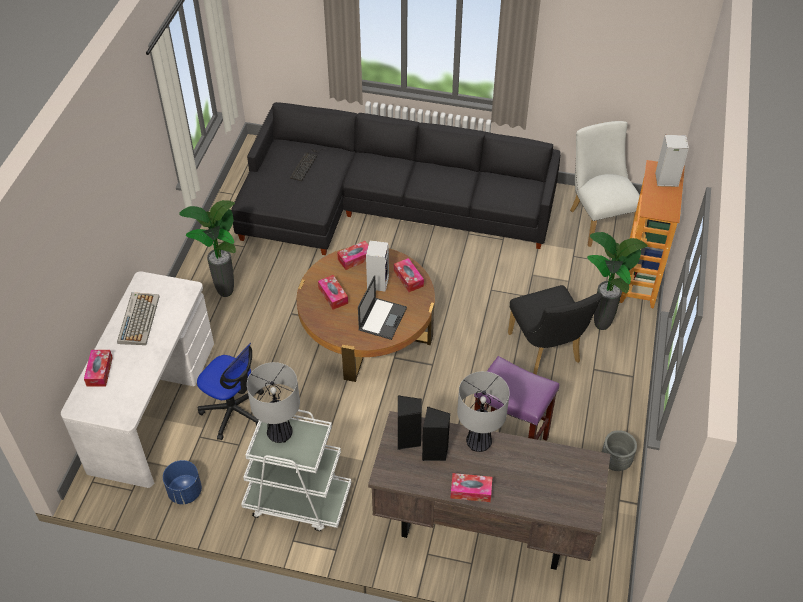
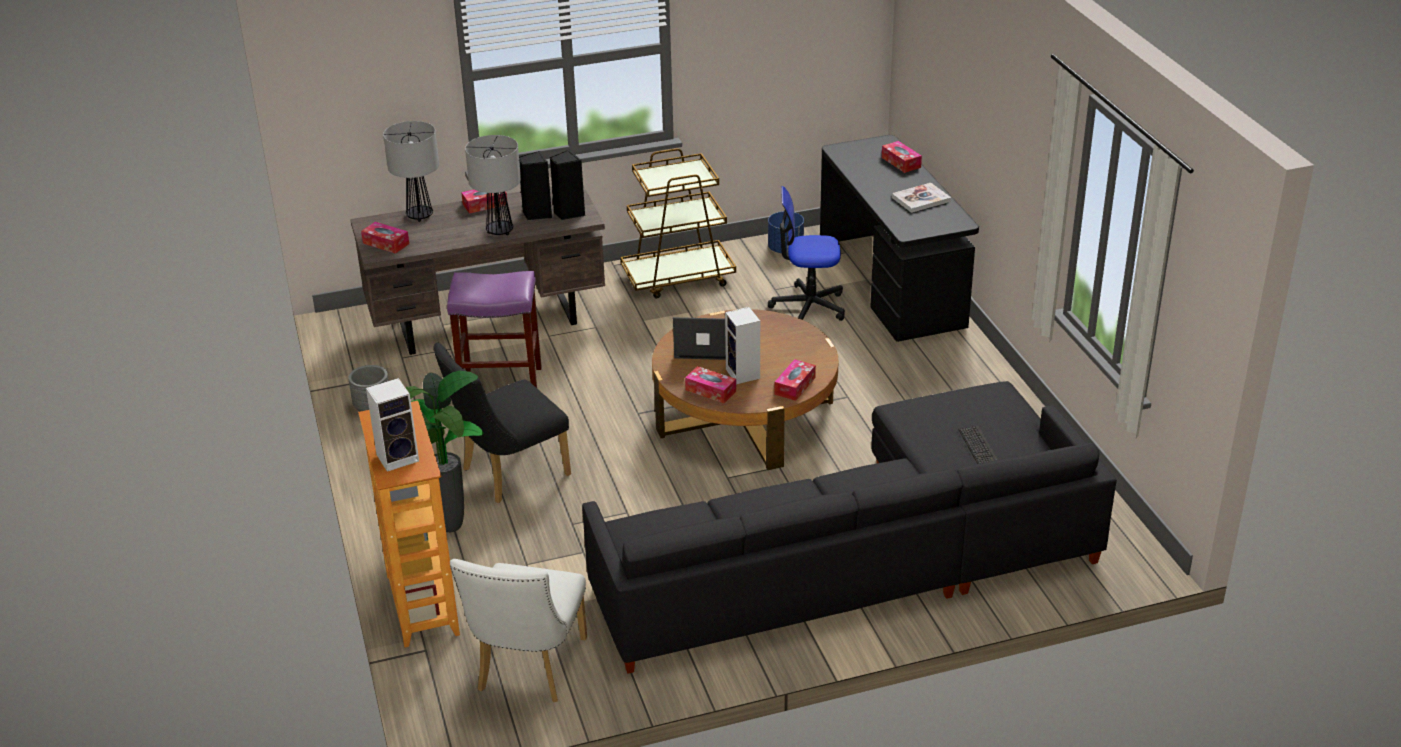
camera: 150 degrees right, 15 degrees down
white desk [61,271,214,488] -> black desk [820,135,979,342]
keyboard [117,292,160,345] -> book [892,183,951,213]
potted plant [179,200,236,297] -> none
white cart [241,409,351,531] -> brown cart [620,148,736,298]
table lamp [247,362,300,443] -> table lamp moved to [383,121,439,222]
tissue box [318,275,348,310] -> tissue box moved to [361,222,409,254]
laptop [358,275,407,340] -> laptop turned 105 degrees clockwise [673,317,726,360]
black chair [508,285,603,375] -> black chair turned 75 degrees counterclockwise [433,342,571,503]
white chair [570,121,640,247] -> white chair turned 60 degrees clockwise [450,559,587,702]

